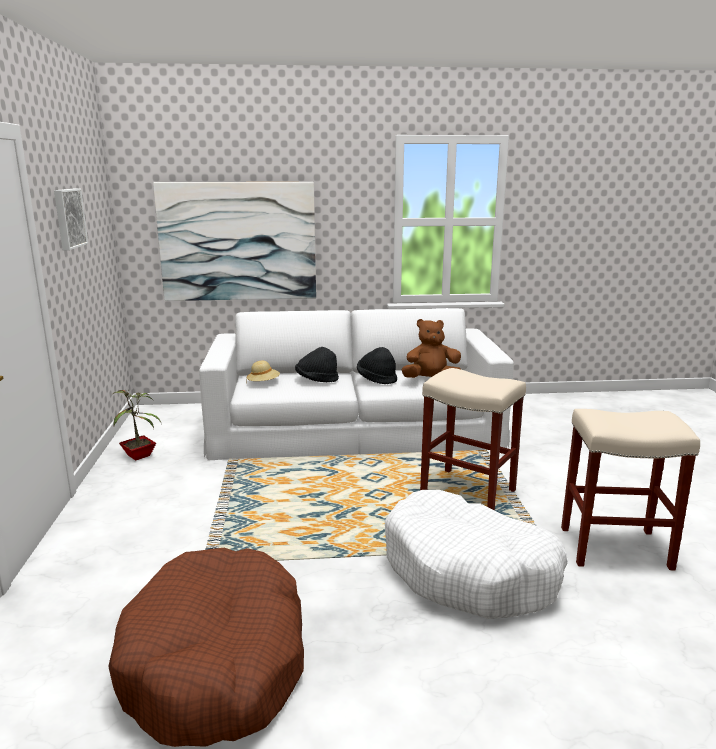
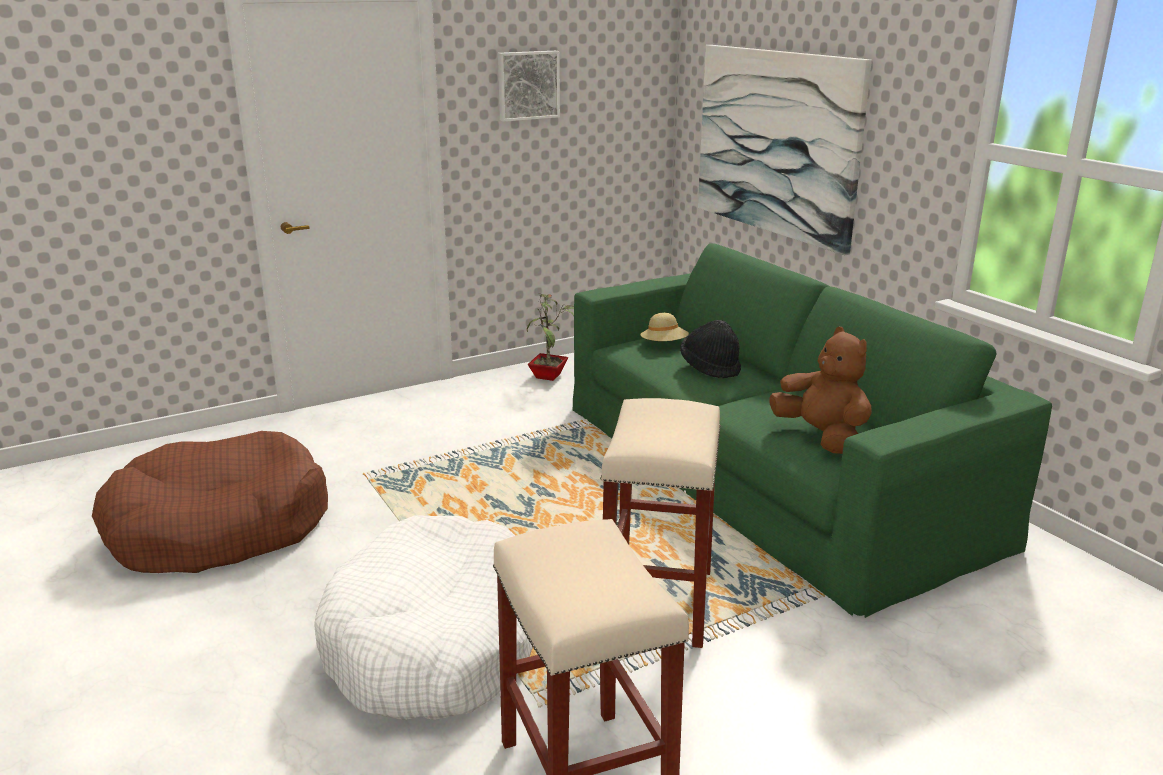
camera: 65 degrees right, 5 degrees up
white sofa [199,308,514,460] -> green sofa [573,243,1052,618]
black hat [357,347,397,384] -> none

